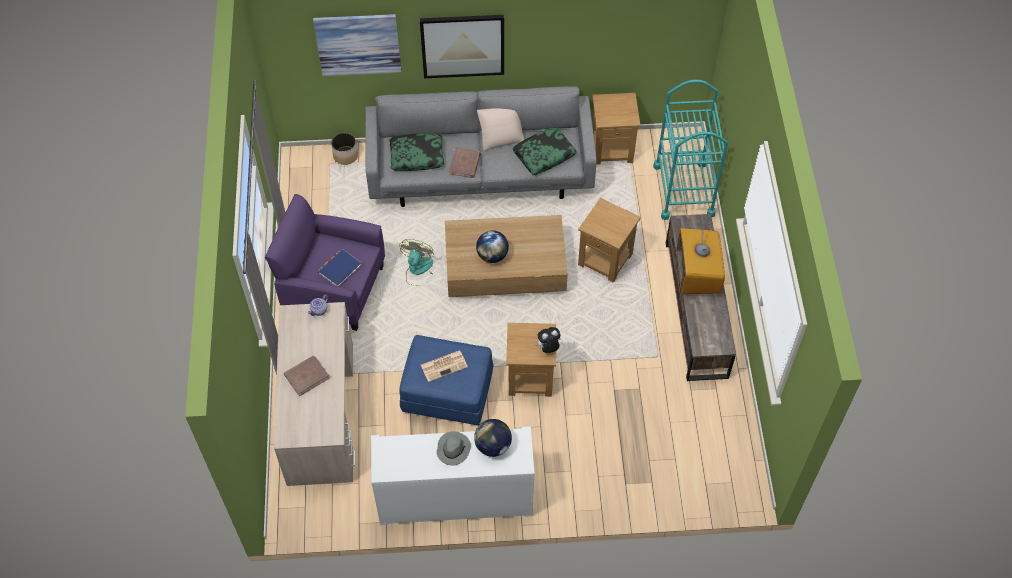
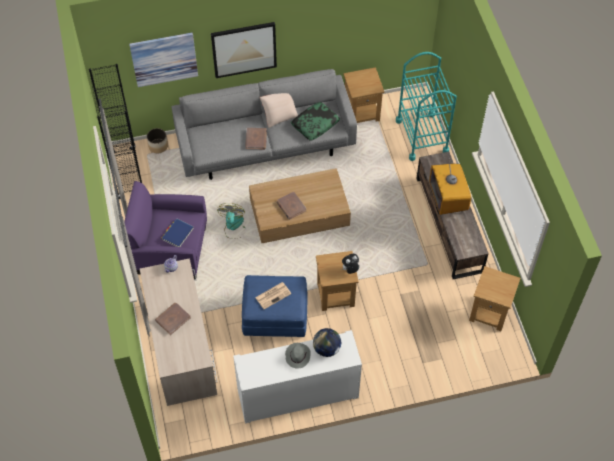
camera: 10 degrees left, 0 degrees up
pillow [389,134,444,171] -> none
globe [476,230,509,263] -> brown book [276,191,307,220]
brown side table [578,198,641,283] -> brown side table moved to [469,266,520,331]
none -> black bookcase [89,64,142,199]

